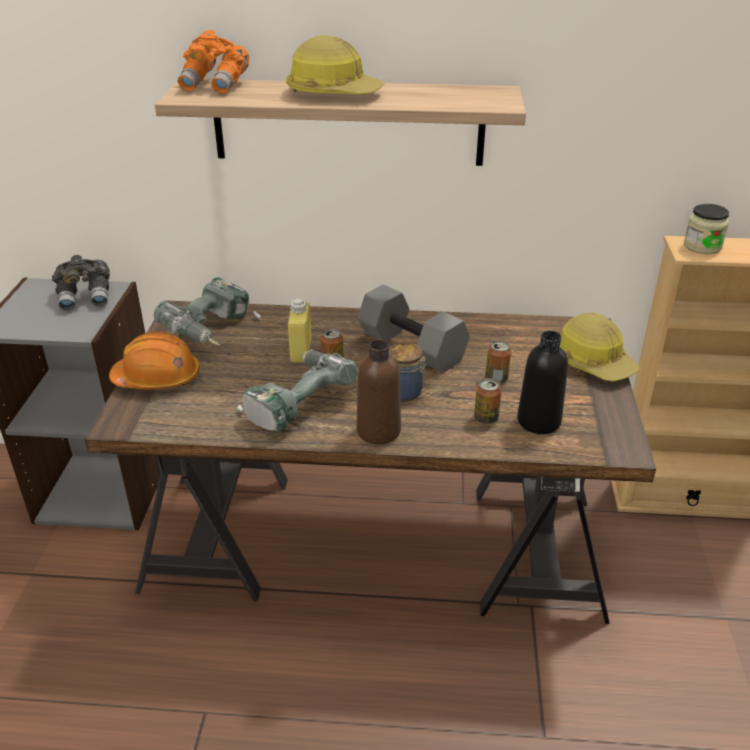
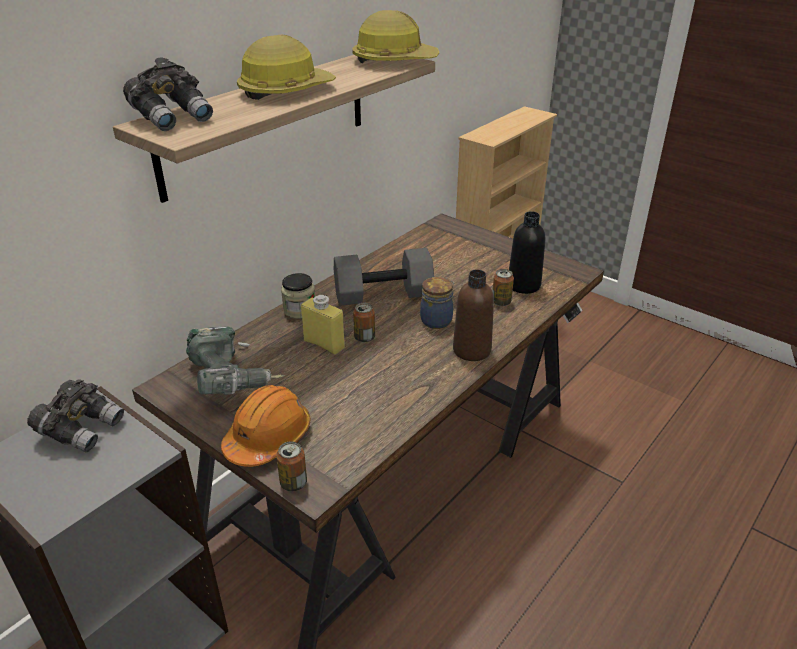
camera: 55 degrees left, 0 degrees up
orange binoculars [178,30,249,94] -> grey binoculars [123,57,213,131]
power drill [237,349,358,431] -> none
can [485,340,511,383] -> can moved to [276,441,307,491]
hard hat [560,313,639,382] -> hard hat moved to [352,10,439,63]
jar [684,204,729,254] -> jar moved to [281,273,315,319]

